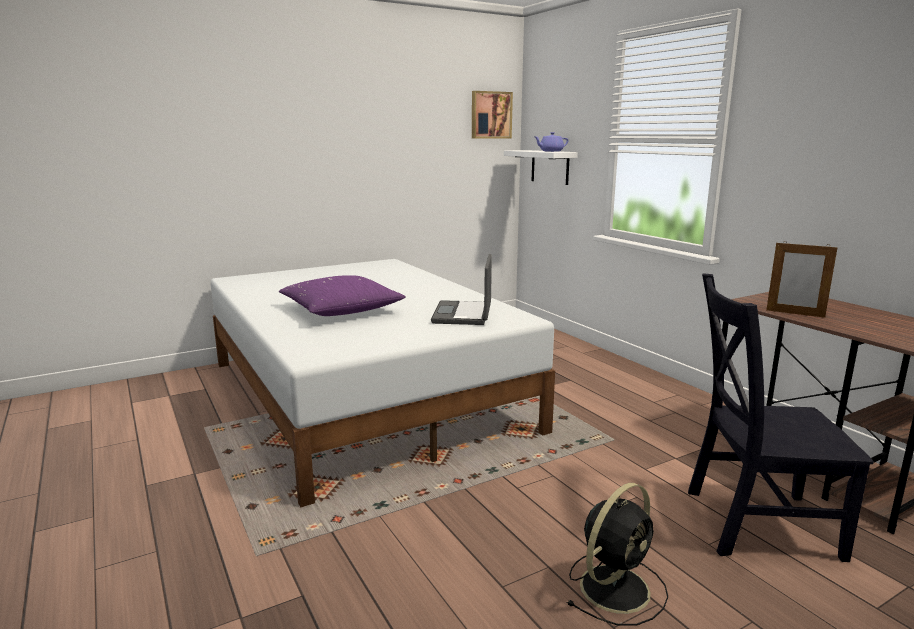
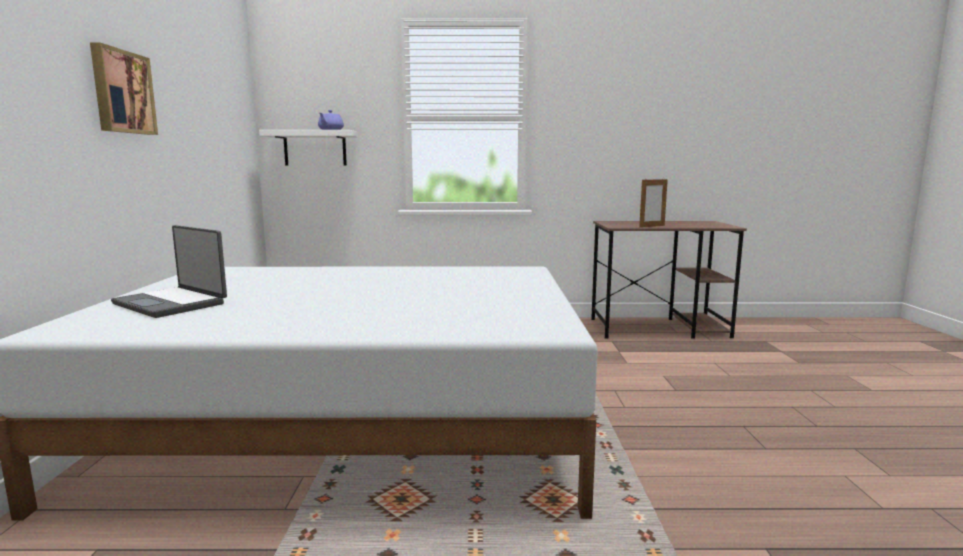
camera: 60 degrees left, 5 degrees down
purple pillow [279,275,406,316] -> none
laptop [431,254,492,325] -> laptop moved to [111,225,227,318]
picture [472,91,513,139] -> picture moved to [90,43,158,135]
black fan [567,483,668,626] -> none
black chair [688,273,874,562] -> none

